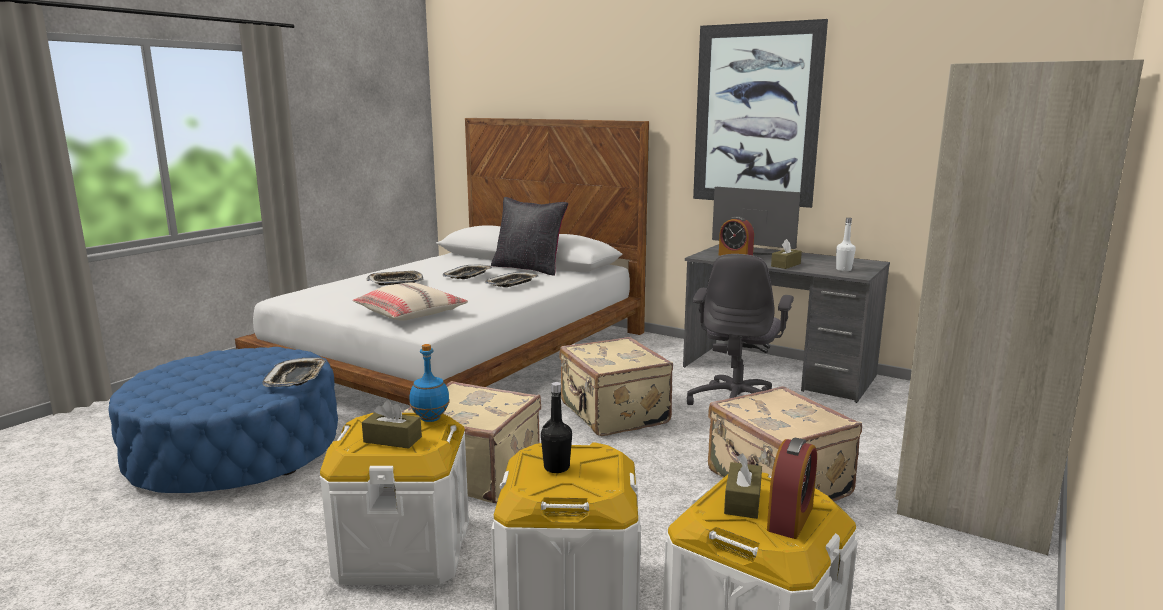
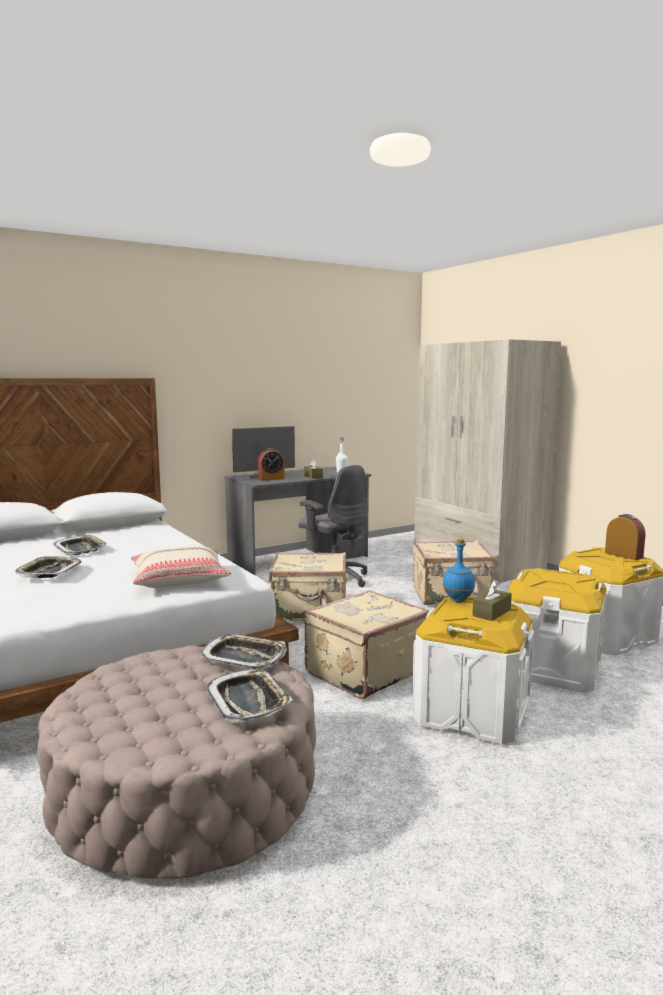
camera: 65 degrees left, 5 degrees down
blue ottoman [109,347,338,493] -> beige ottoman [37,646,316,879]
tray [485,272,538,287] -> tray moved to [206,669,293,723]
black pillow [491,197,568,276] -> none
black bottle [541,382,572,473] -> none
picture [693,19,828,208] -> none
brown tissue box [724,453,762,519] -> none

